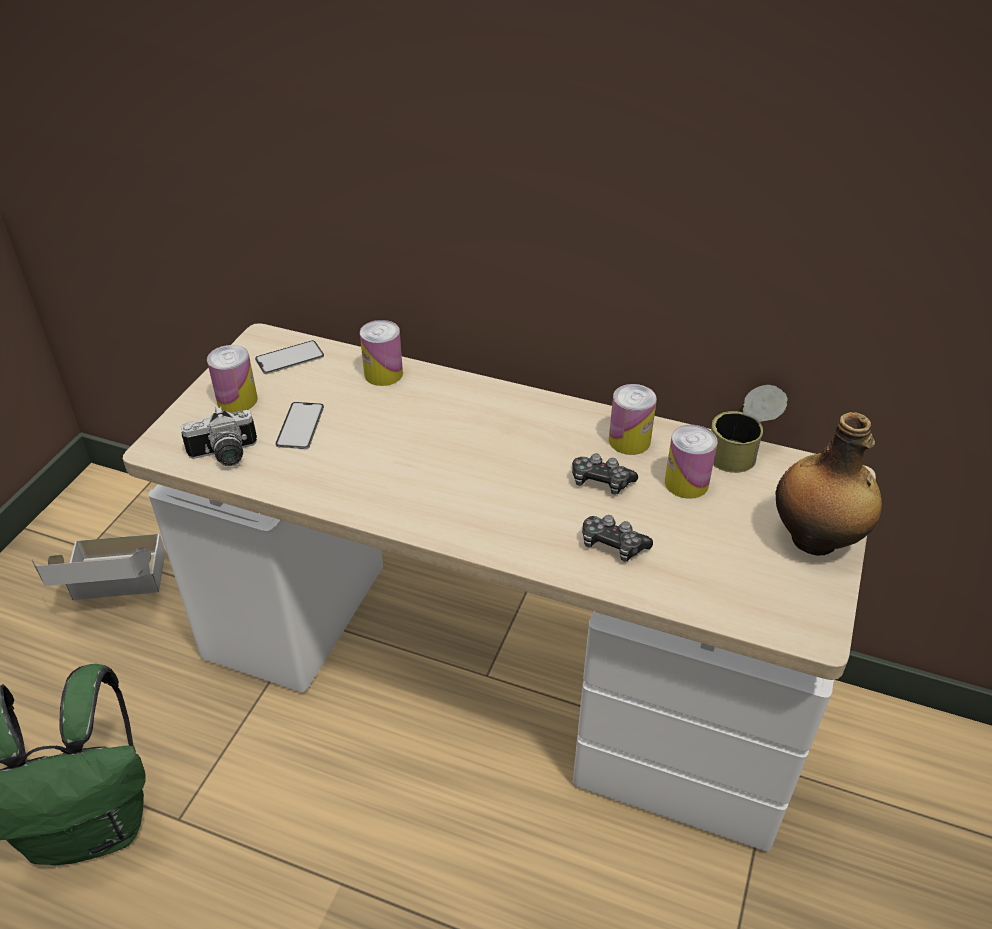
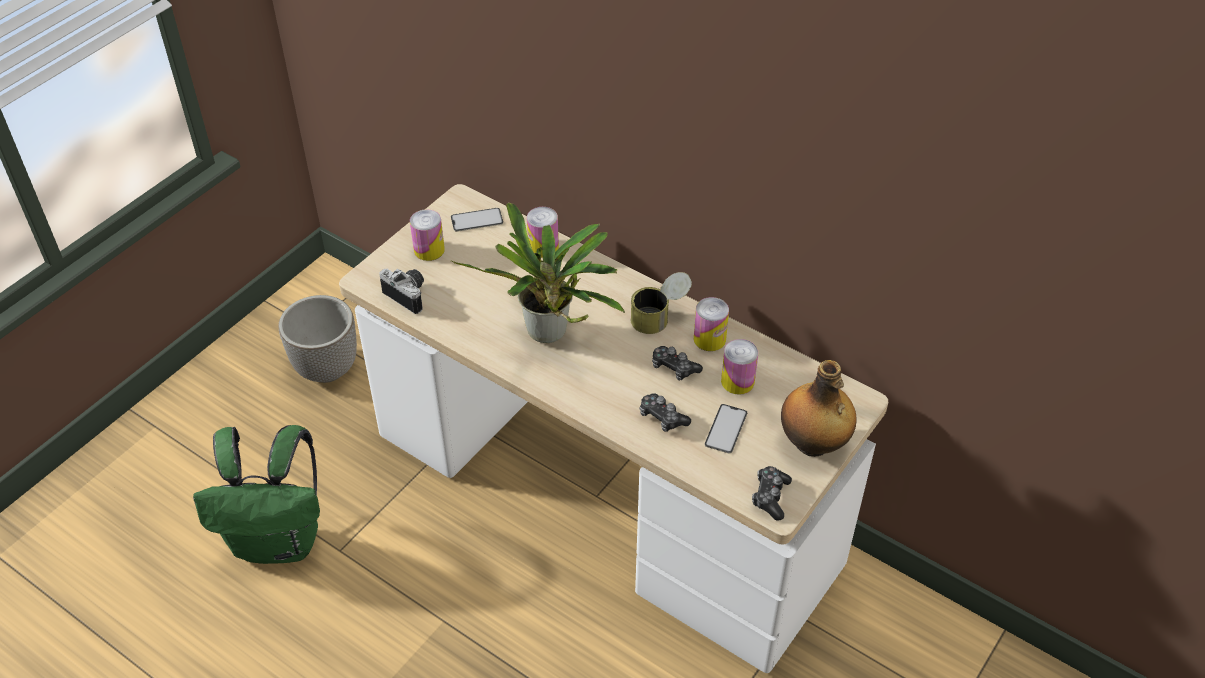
camera: 15 degrees right, 5 degrees up
cardboard box [32,533,166,600] -> planter [278,295,357,383]
camera [181,406,257,466] -> camera turned 135 degrees counterclockwise [379,269,424,314]
phone [275,402,324,449] -> phone moved to [705,404,747,454]
can [711,385,788,473] -> can moved to [631,272,692,334]
none -> potted plant [451,202,625,343]
none -> game controller [752,466,792,520]

